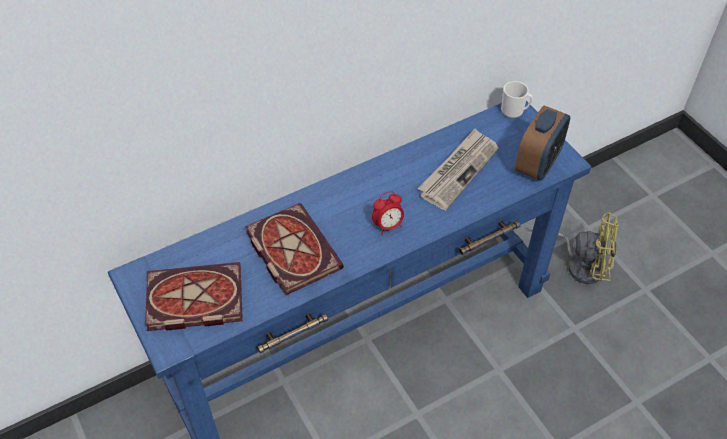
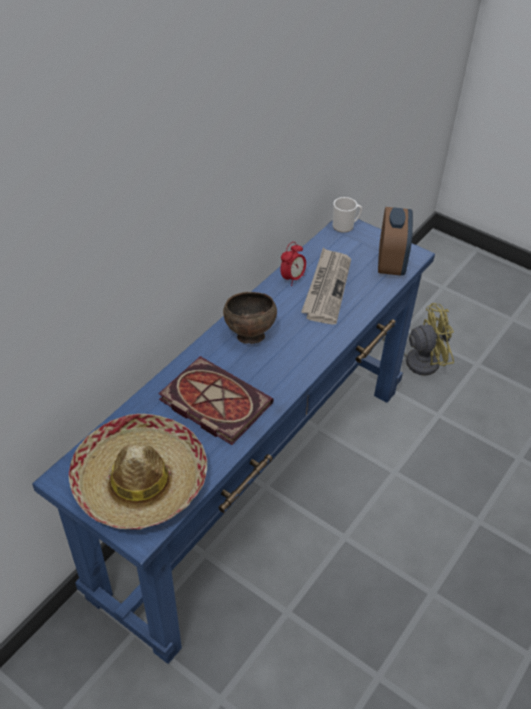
camera: 25 degrees left, 5 degrees down
book [145,262,243,331] -> hat [69,414,207,530]
alarm clock [372,191,404,235] -> alarm clock moved to [281,242,306,286]
none -> brown bowl [223,292,277,344]

